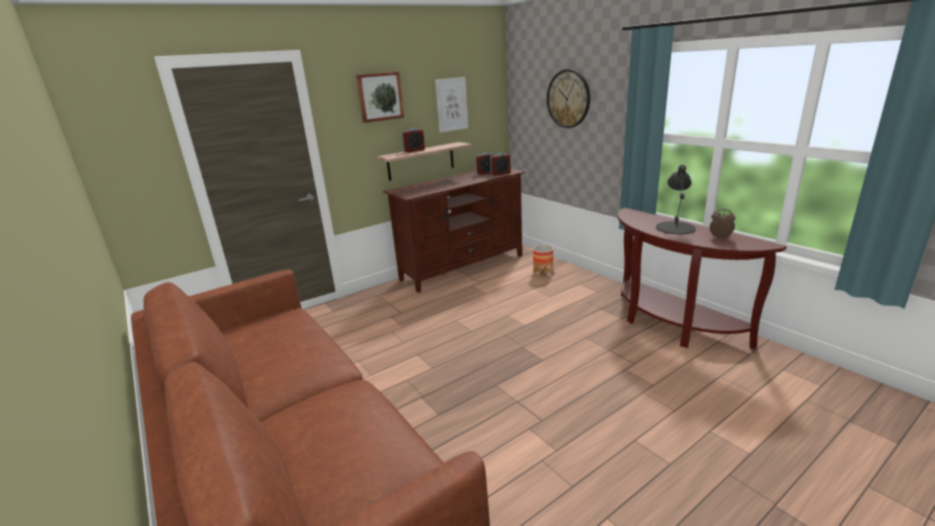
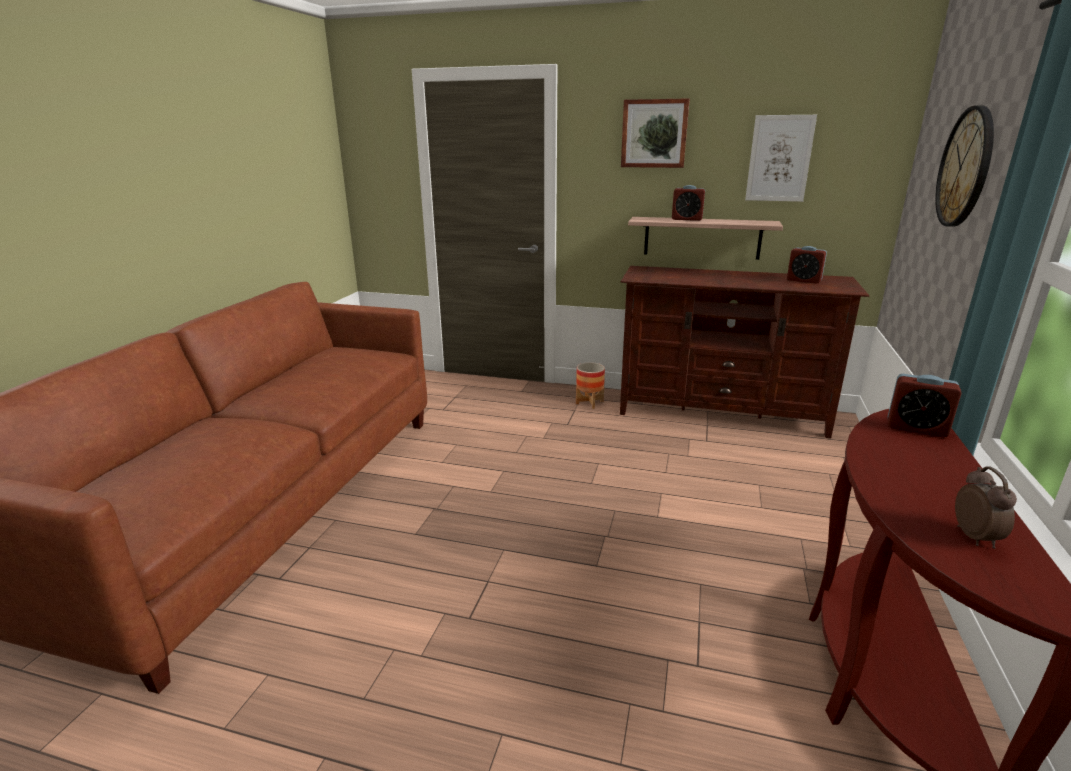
camera: 50 degrees right, 0 degrees up
alarm clock [490,153,511,176] -> alarm clock moved to [888,374,962,438]
planter [533,245,553,278] -> planter moved to [576,362,605,409]
black table lamp [656,165,696,235] -> none

